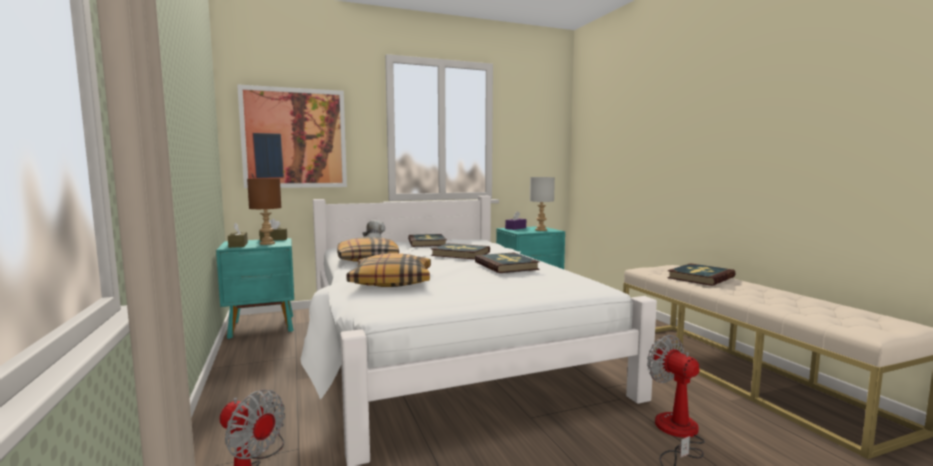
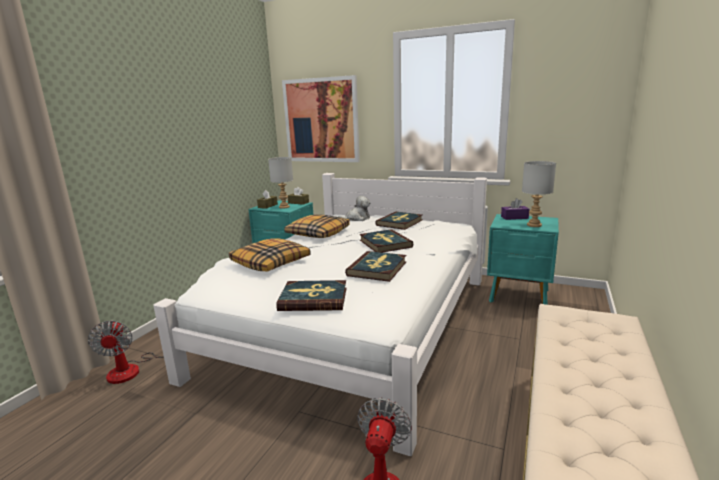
camera: 45 degrees right, 10 degrees up
brown table lamp [247,178,282,245] -> grey table lamp [268,157,293,209]
book [667,263,736,286] -> book moved to [276,280,347,311]

